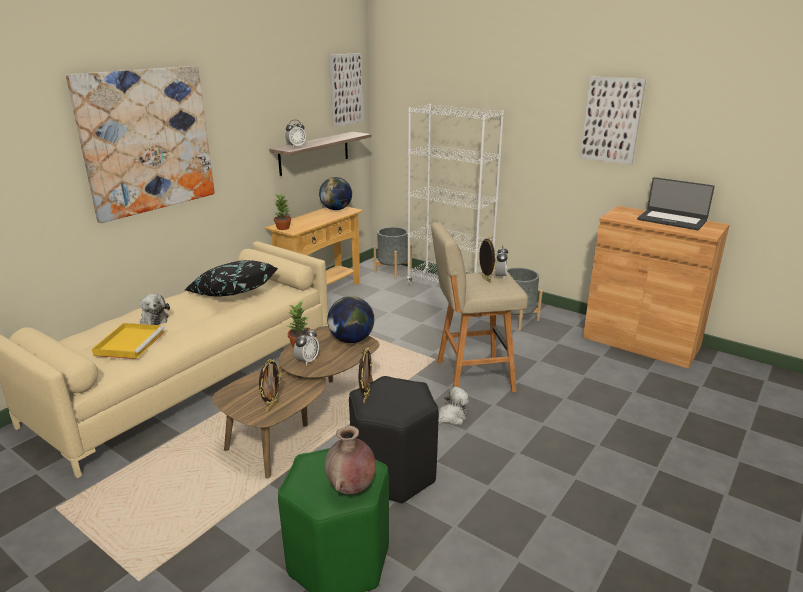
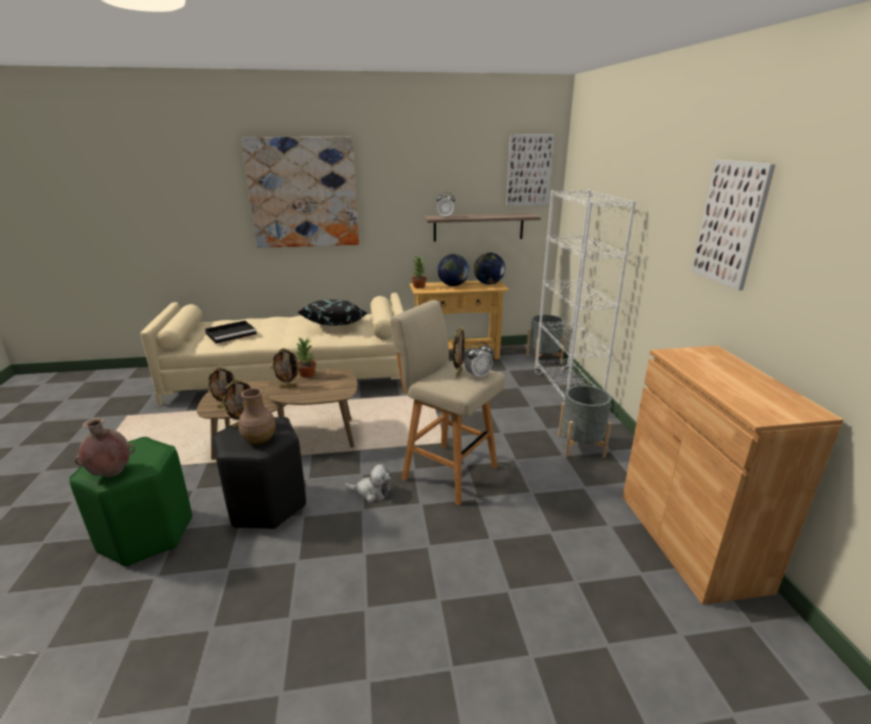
camera: 45 degrees right, 0 degrees up
yellow tray [92,323,165,359] -> black tray [205,321,257,344]
plush toy [140,294,170,325] -> none
alarm clock [294,328,319,365] -> picture frame [271,348,300,388]
globe [327,296,374,343] -> globe moved to [438,254,469,286]
laptop [637,177,715,230] -> none
none -> brown vase [239,388,276,445]

